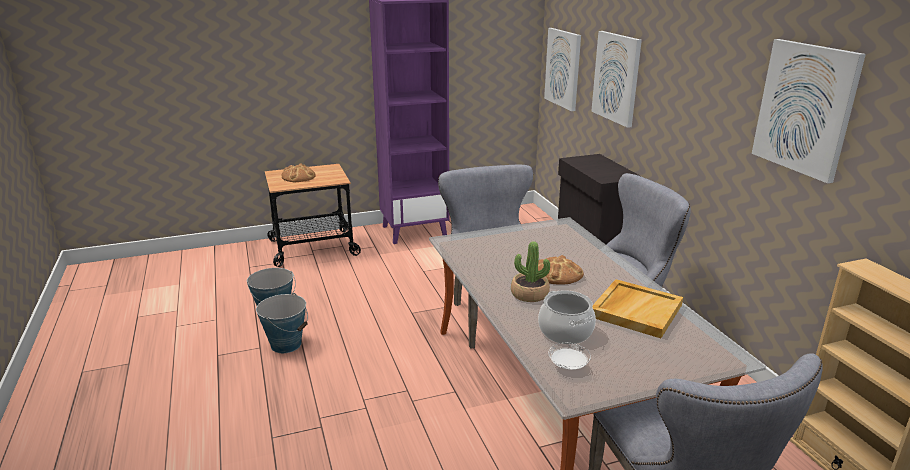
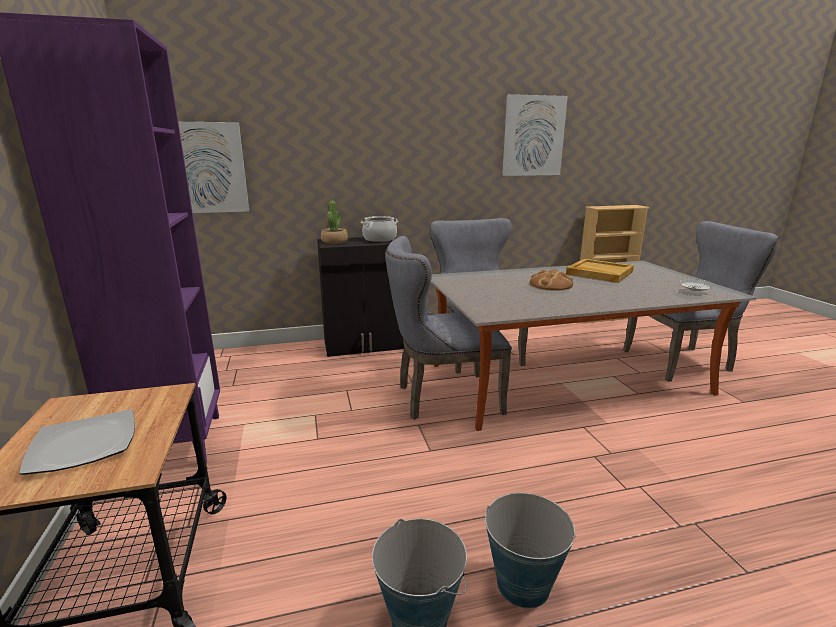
camera: 85 degrees left, 5 degrees down
bread [281,163,315,182] -> plate [19,409,135,475]
potted plant [511,241,550,302] -> potted plant moved to [321,200,348,244]
cooking pot [538,290,596,344] -> cooking pot moved to [361,216,398,242]
picture [591,31,642,128] -> none

